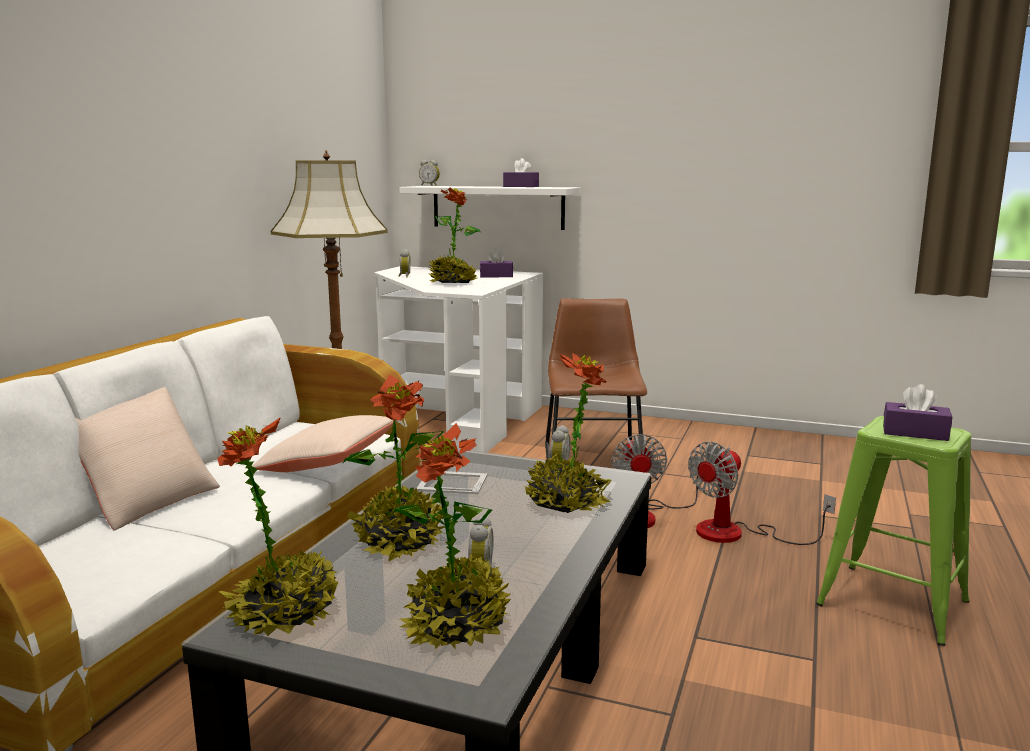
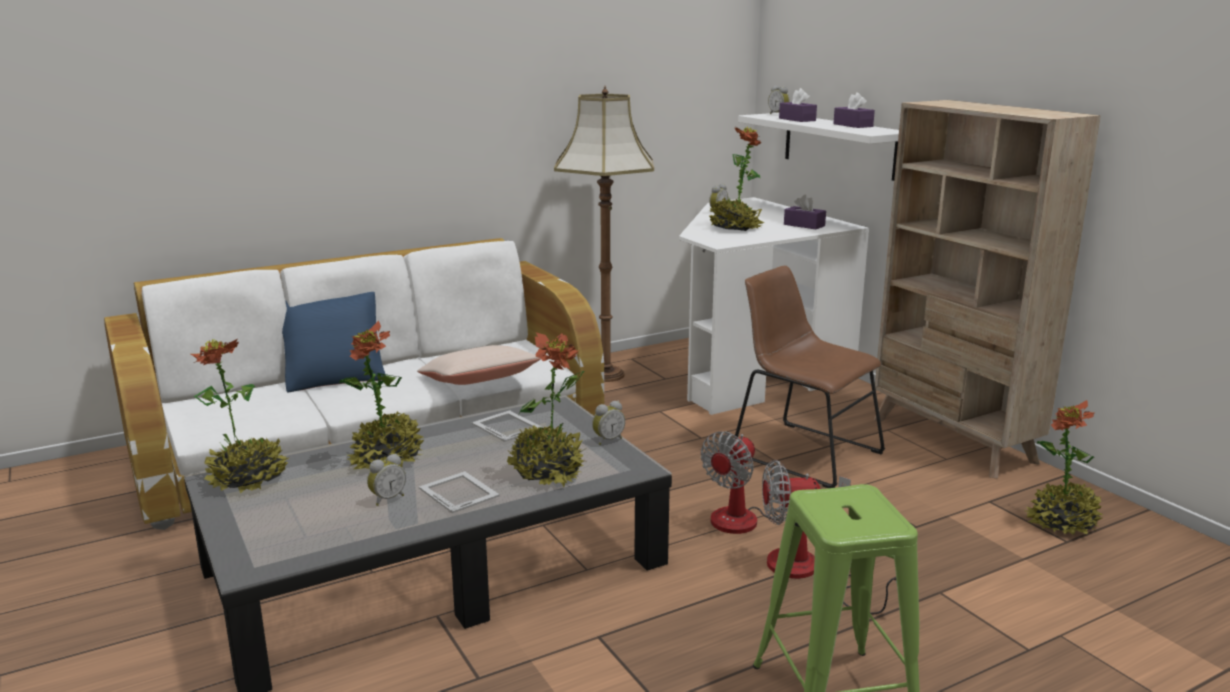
camera: 40 degrees right, 5 degrees up
beige pillow [75,387,220,530] -> blue pillow [282,292,386,393]
potted plant [393,423,511,650] -> potted plant moved to [1026,400,1103,535]
brown chair [545,298,647,460] -> brown chair turned 90 degrees counterclockwise [735,265,885,488]
purple tissue box [883,384,952,441] -> purple tissue box moved to [779,88,817,122]
none -> picture frame [419,471,500,513]
none -> beige bookcase [874,100,1101,478]

